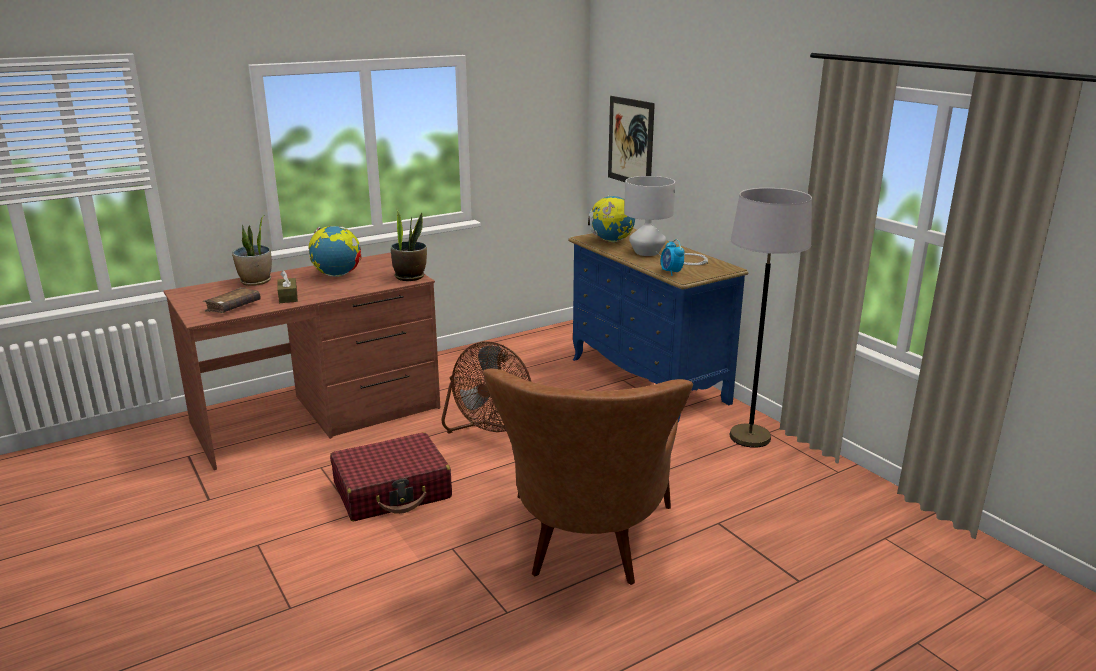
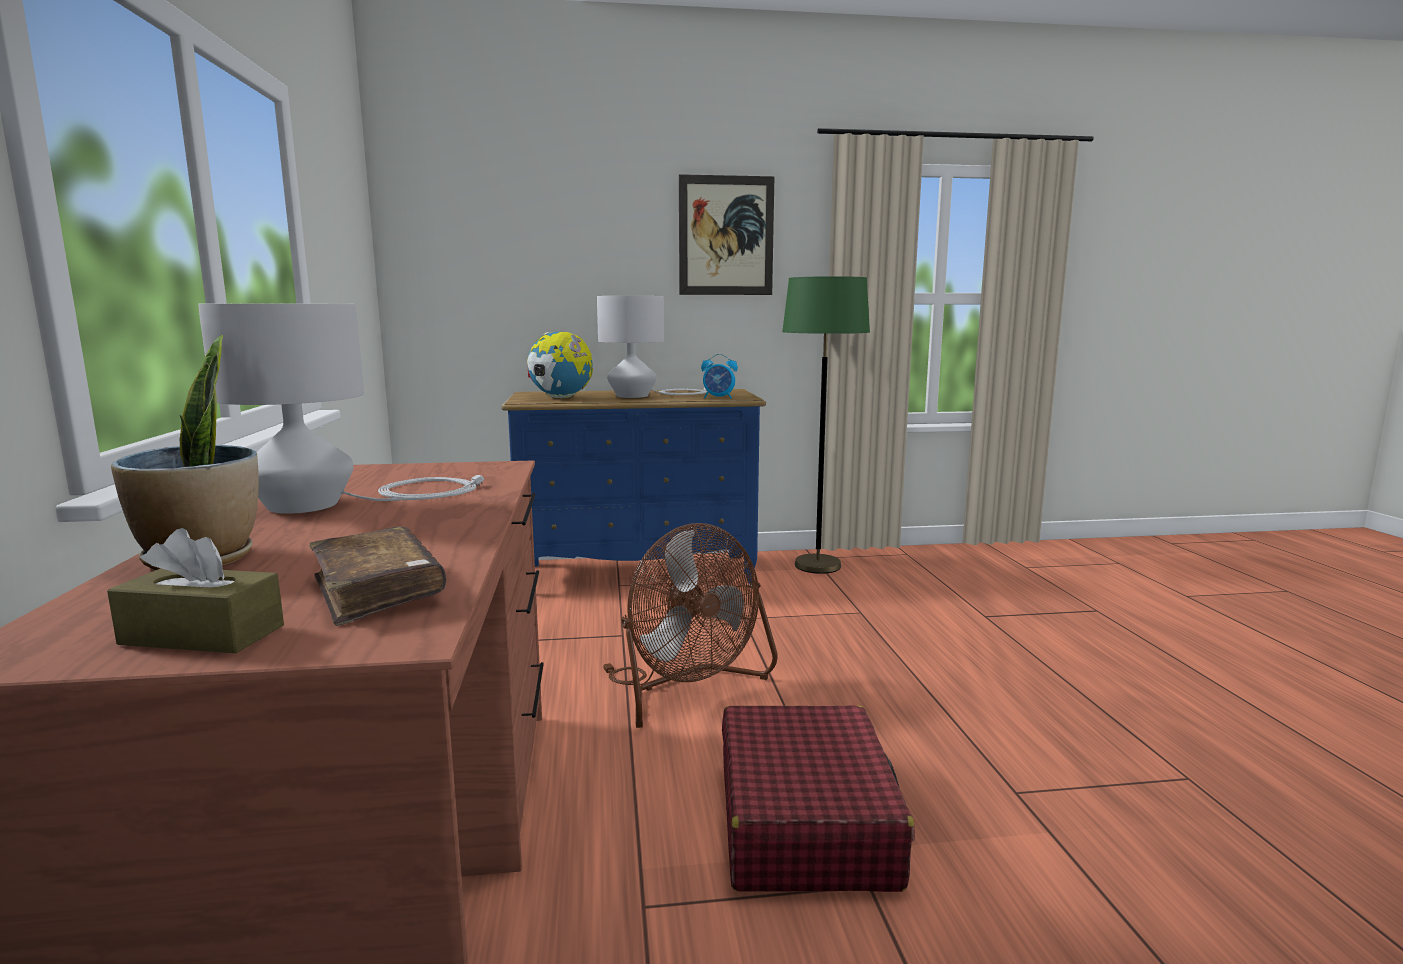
camera: 65 degrees left, 10 degrees down
brown tissue box [277,270,298,303] -> brown tissue box moved to [107,528,284,653]
globe [309,226,361,277] -> white table lamp [198,303,484,514]
potted plant [391,210,427,281] -> none
brown armchair [483,369,693,585] -> none
picture [608,96,655,182] -> picture moved to [679,174,775,295]
grey floor lamp [729,188,812,448] -> green floor lamp [782,276,870,574]

